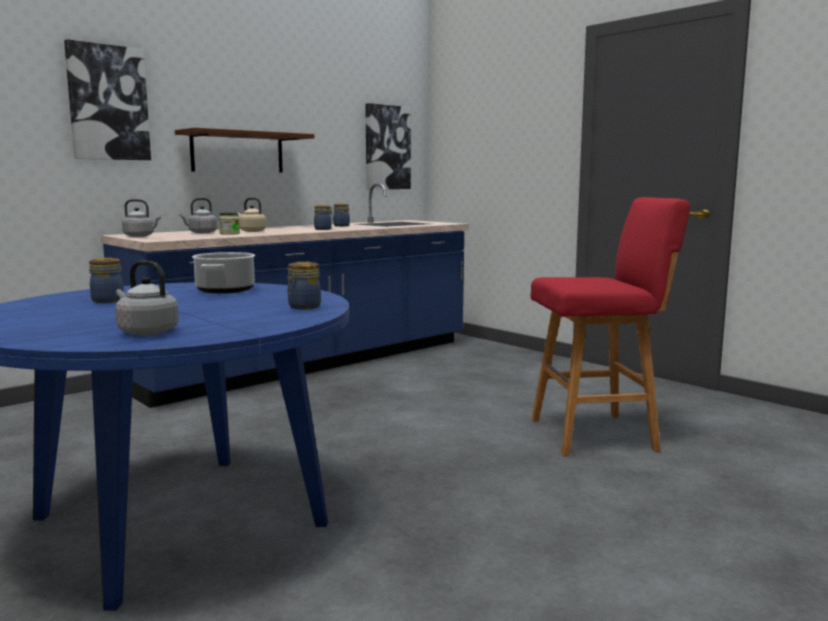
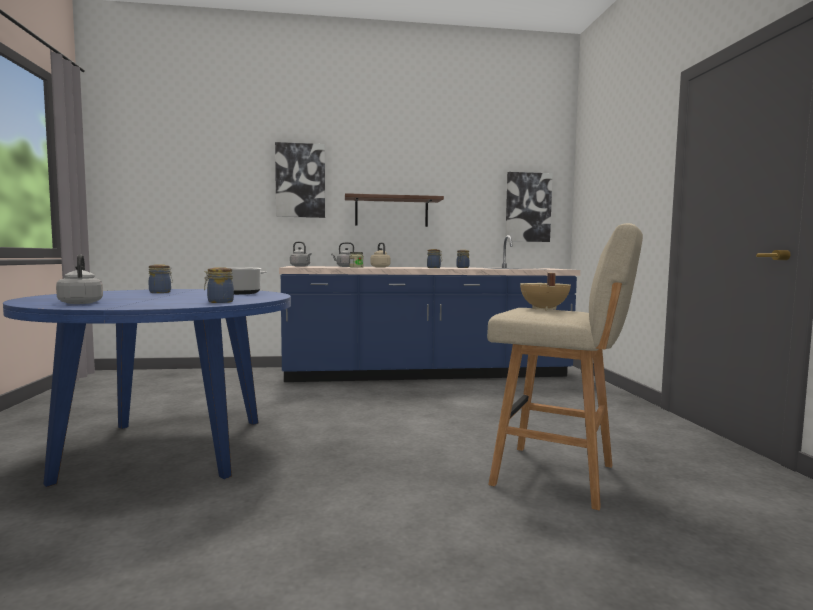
camera: 35 degrees right, 5 degrees down
red stool [531,197,690,456] -> beige stool [487,223,643,510]
none -> beige cooking pot [520,273,571,310]

